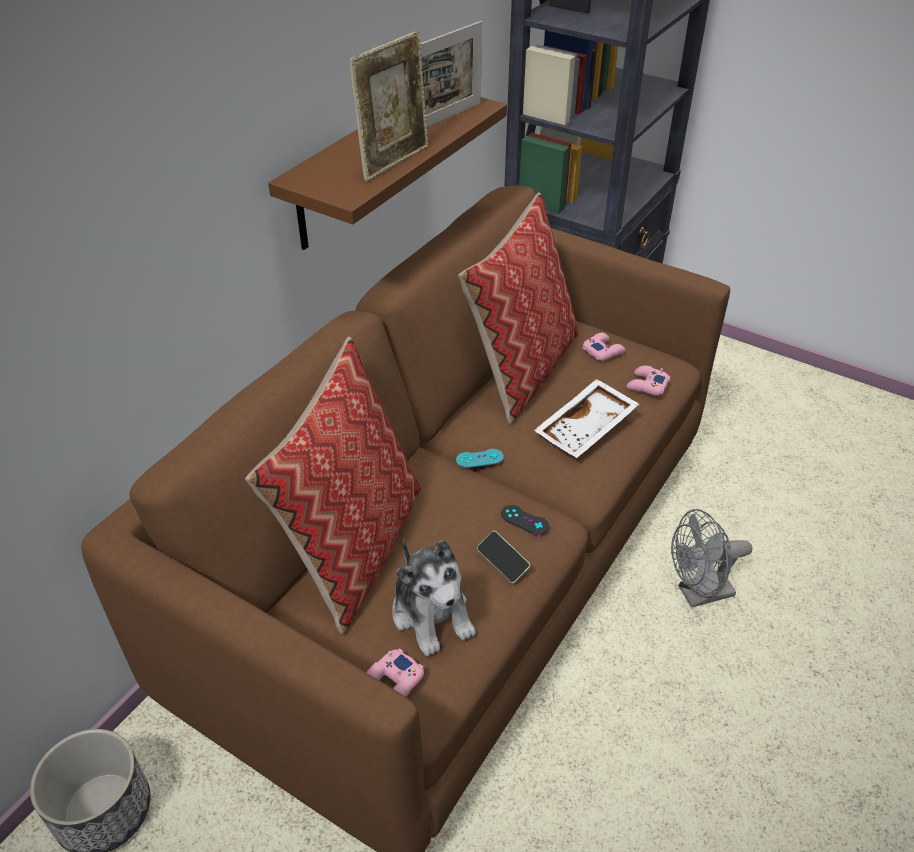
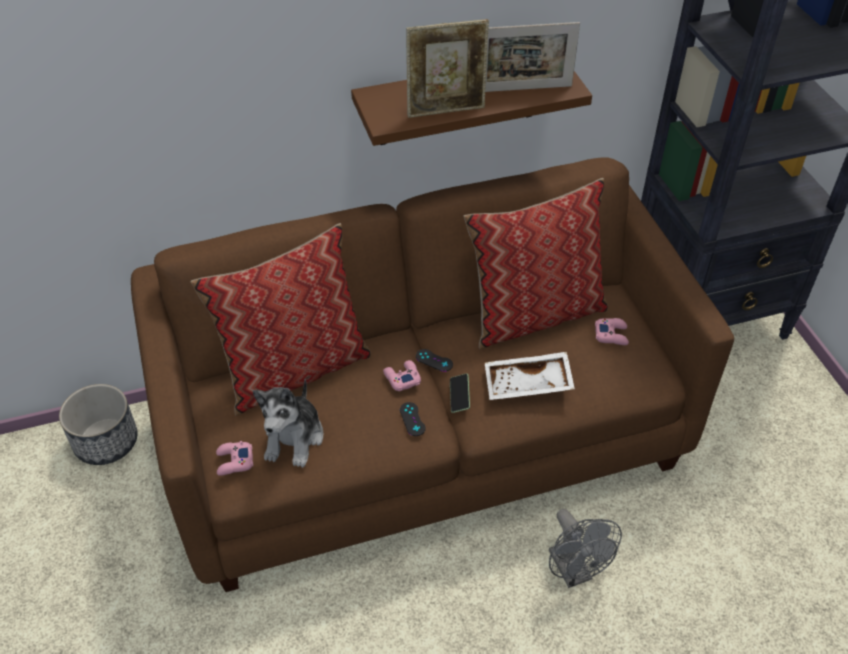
camera: 40 degrees right, 5 degrees up
turquoise game controller [456,449,504,468] -> black game controller [416,349,453,372]
phone [477,531,530,583] -> phone moved to [450,373,470,413]
pink game controller [626,366,670,396] -> pink game controller moved to [383,360,421,391]
grey fan [671,509,752,608] -> grey fan turned 135 degrees counterclockwise [549,509,622,588]

